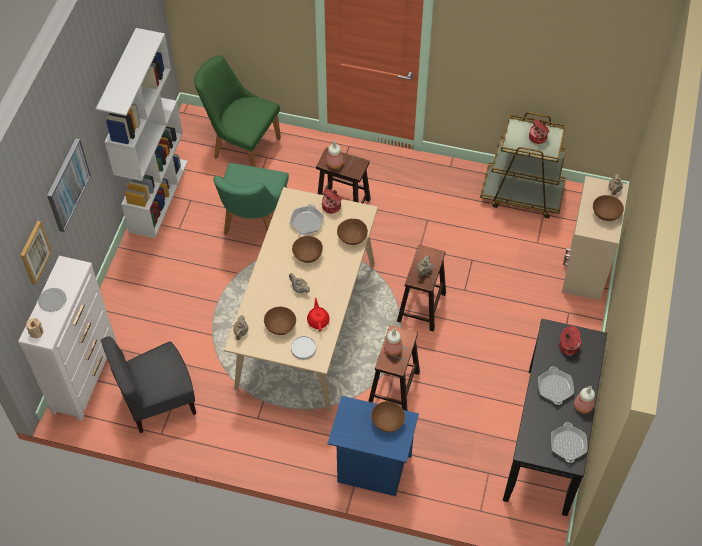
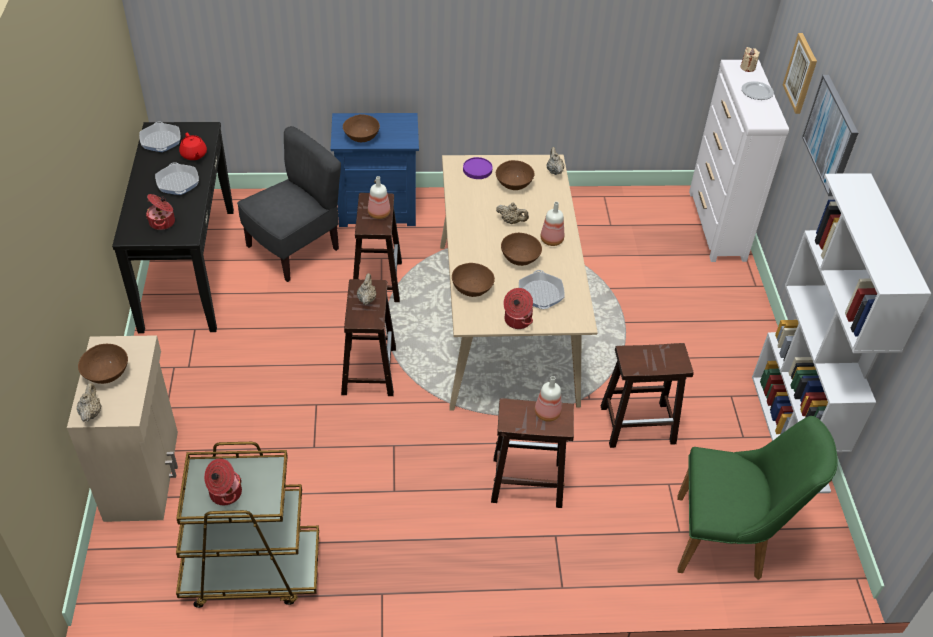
camera: 160 degrees right, 10 degrees down
grey chair [101,336,196,433] -> grey chair moved to [237,126,341,282]
green chair [213,163,289,235] -> brown stool [601,343,694,448]
white plate [291,336,316,360] -> purple plate [463,157,493,179]
red teapot [307,298,330,331] -> red teapot moved to [179,133,207,160]
bottle [574,386,595,414] -> bottle moved to [541,202,564,246]

